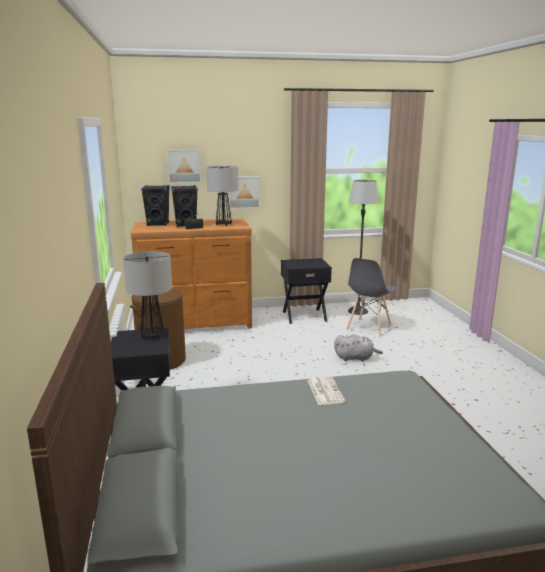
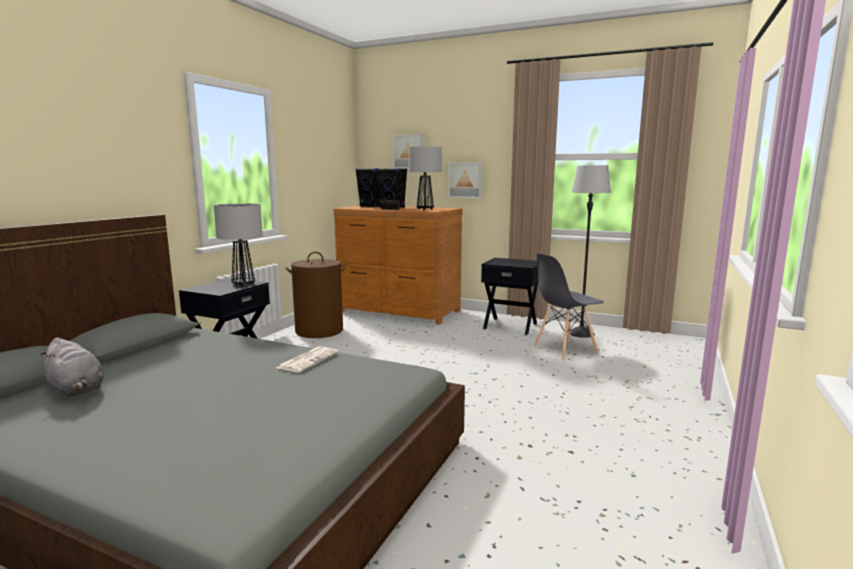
camera: 35 degrees right, 5 degrees down
grey plush toy [334,334,383,362] -> grey plush toy moved to [40,337,104,398]

